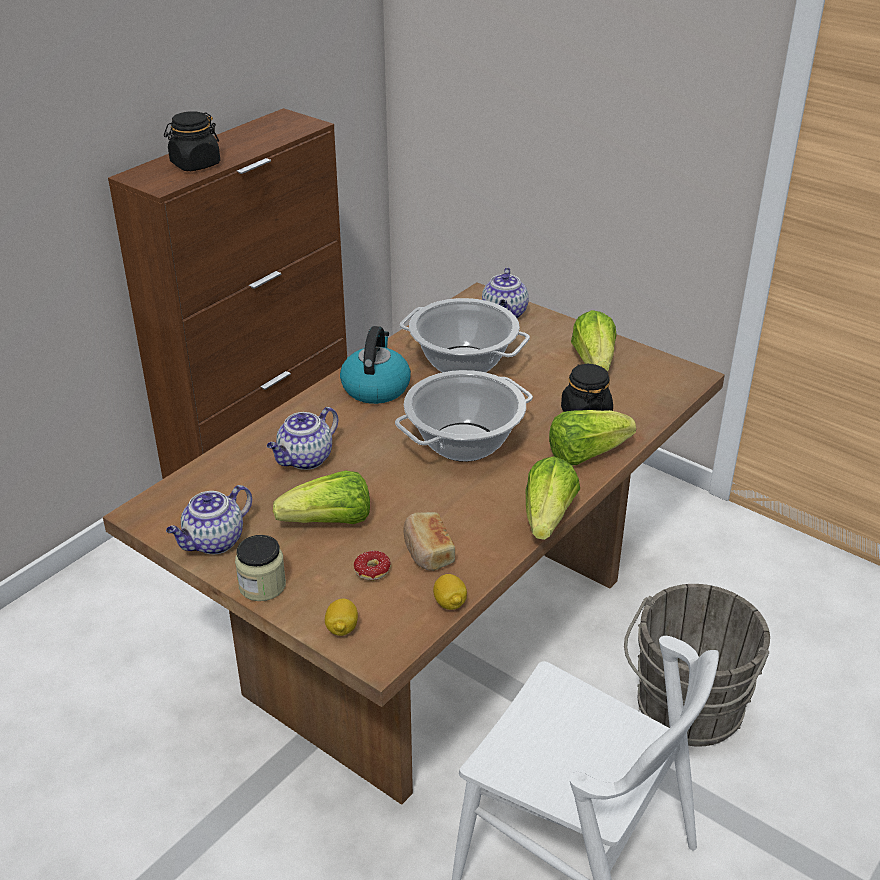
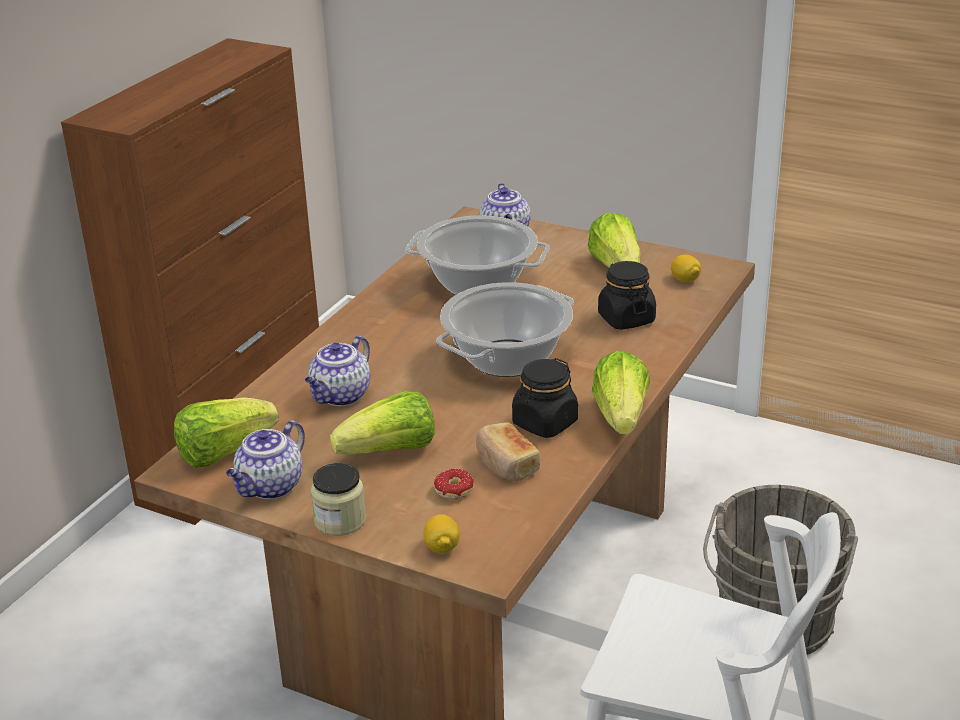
camera: 10 degrees left, 5 degrees down
black jar [164,111,220,171] -> black jar moved to [512,358,578,438]
kettle [340,326,411,404] -> none
lemon [433,574,467,610] -> lemon moved to [671,255,701,282]
lettuce [549,410,636,465] -> lettuce moved to [174,397,279,468]

